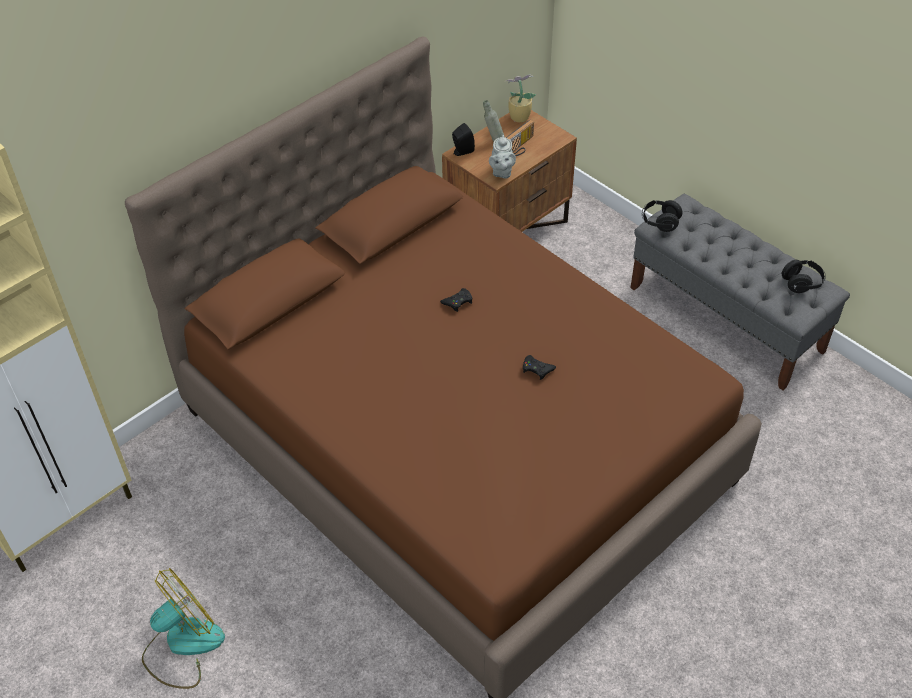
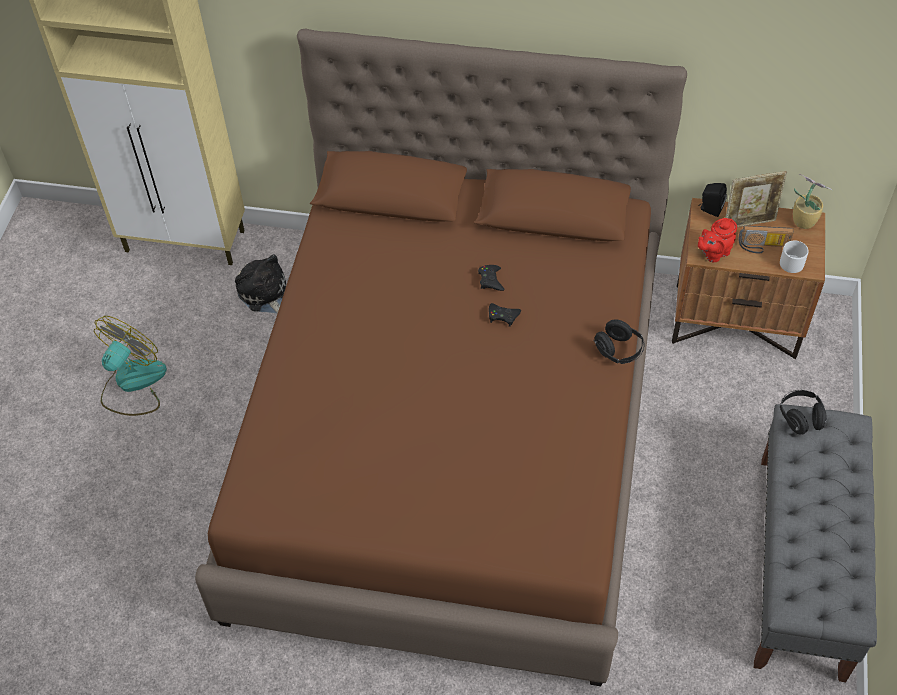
camera: 55 degrees right, 5 degrees up
fan [142,568,225,689] -> fan turned 75 degrees counterclockwise [94,316,167,416]
grey bottle [483,100,505,142] -> picture frame [725,171,787,227]
grey teapot [489,135,516,179] -> red teapot [698,218,737,262]
black game controller [523,355,556,380] -> black game controller moved to [478,265,505,291]
black headphones [782,259,826,293] -> black headphones moved to [593,319,645,364]
none -> plush toy [235,254,287,313]
none -> white mug [780,240,809,273]

